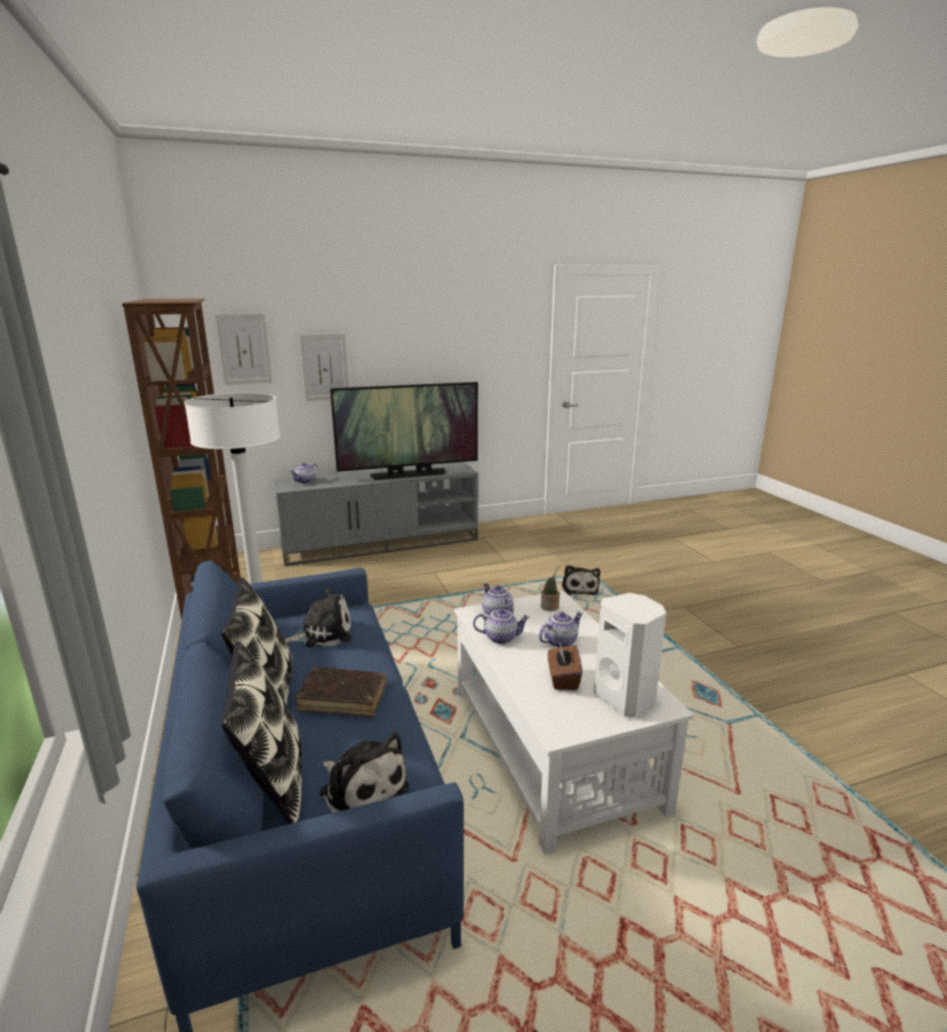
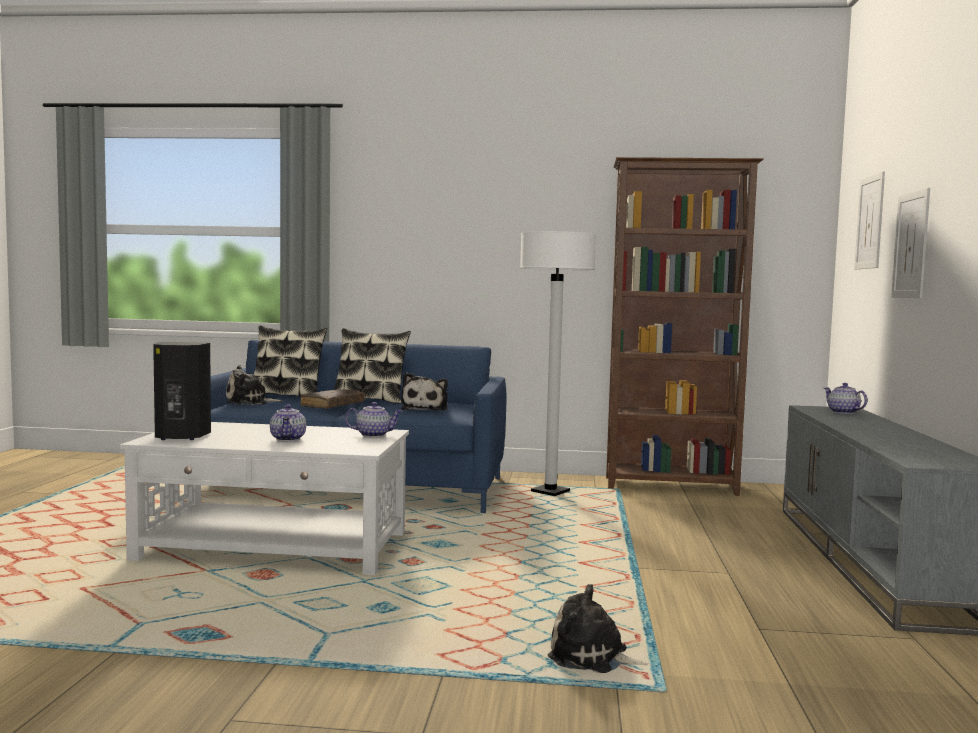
camera: 115 degrees right, 15 degrees down
television [330,382,478,480] -> none
teapot [473,608,530,644] -> none
potted plant [541,565,560,611] -> none
brown tissue box [548,643,582,690] -> none
white speaker [594,593,666,717] -> black speaker [153,342,211,440]

